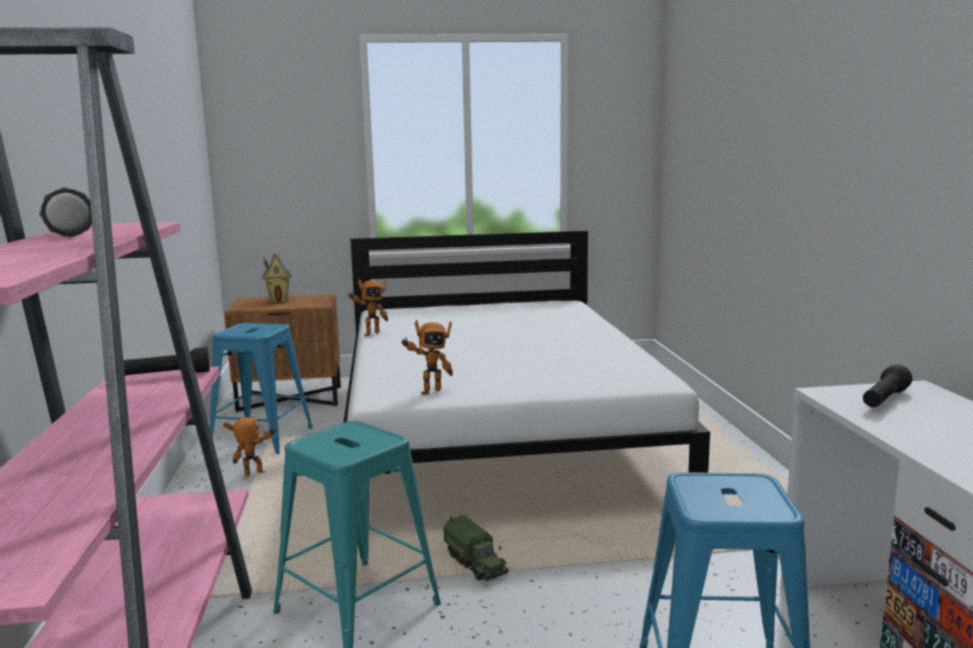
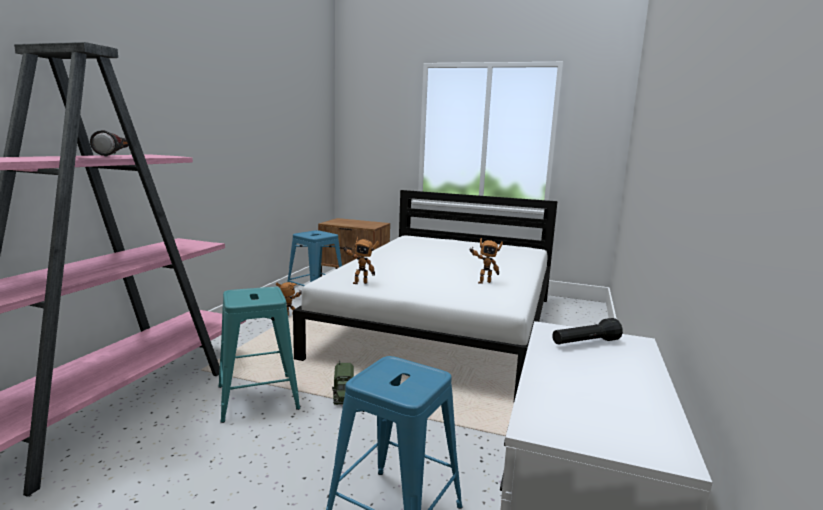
camera: 25 degrees right, 0 degrees up
black flashlight [123,347,210,375] -> none
toy house [262,251,292,303] -> none
toy robot [348,279,388,336] -> toy robot moved to [469,238,503,284]

